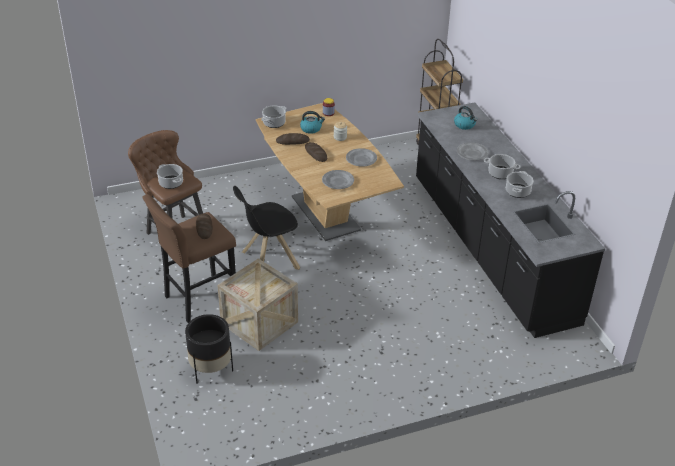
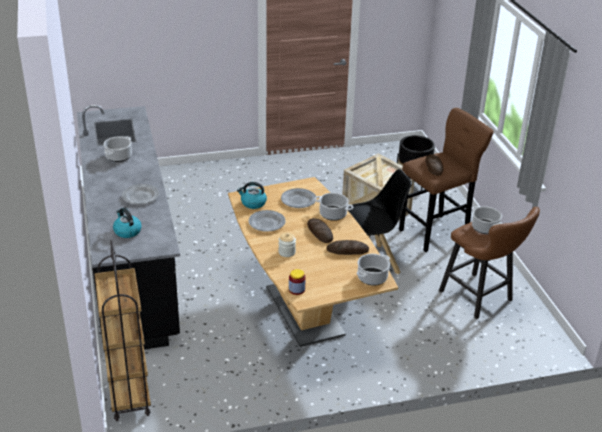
camera: 175 degrees left, 5 degrees down
kettle [300,111,325,134] -> kettle moved to [237,182,267,209]
cooking pot [484,154,521,179] -> cooking pot moved to [314,193,353,221]

